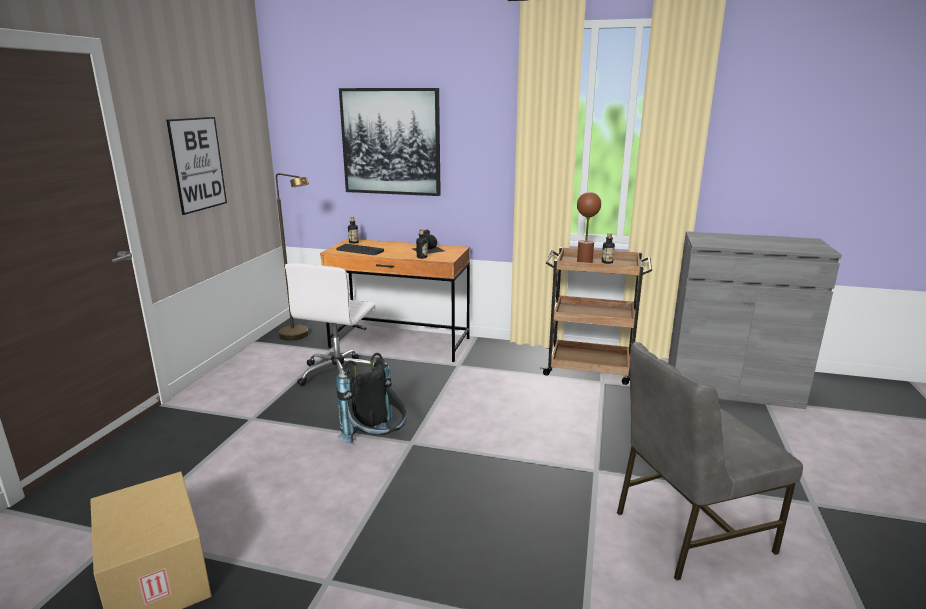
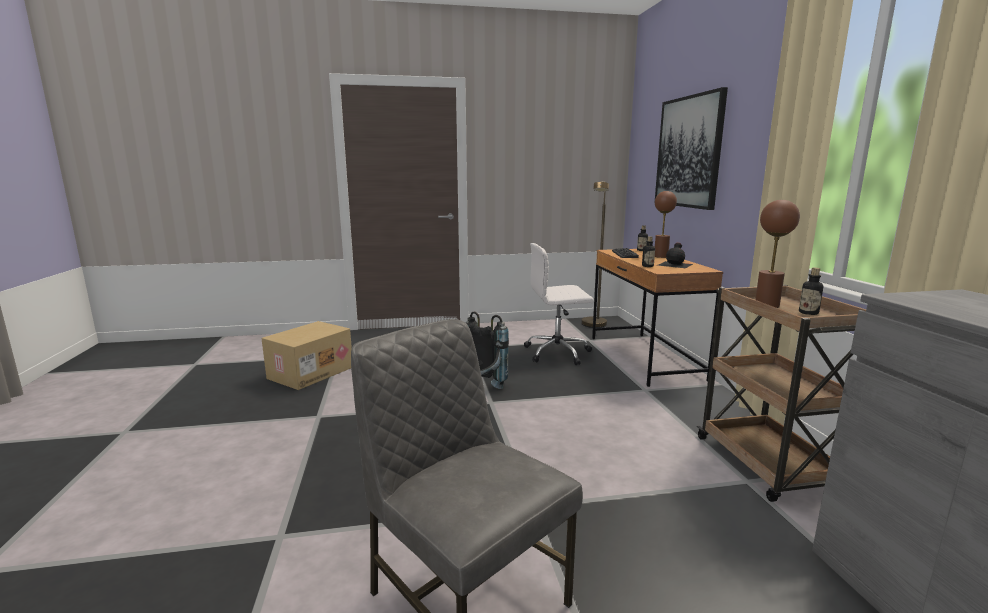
camera: 65 degrees right, 5 degrees down
picture [166,117,227,215] -> none
none -> brown table lamp [655,191,677,258]

